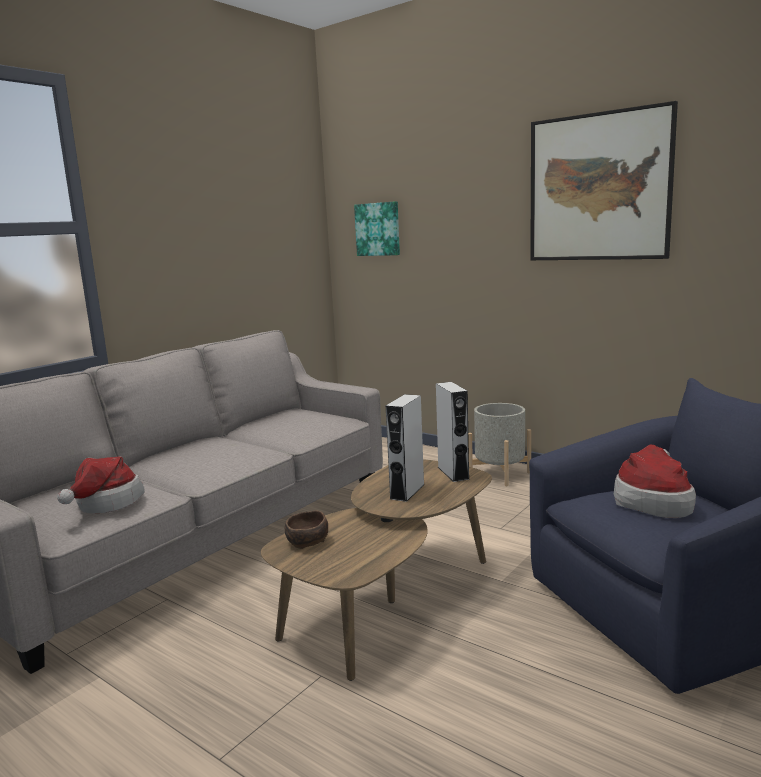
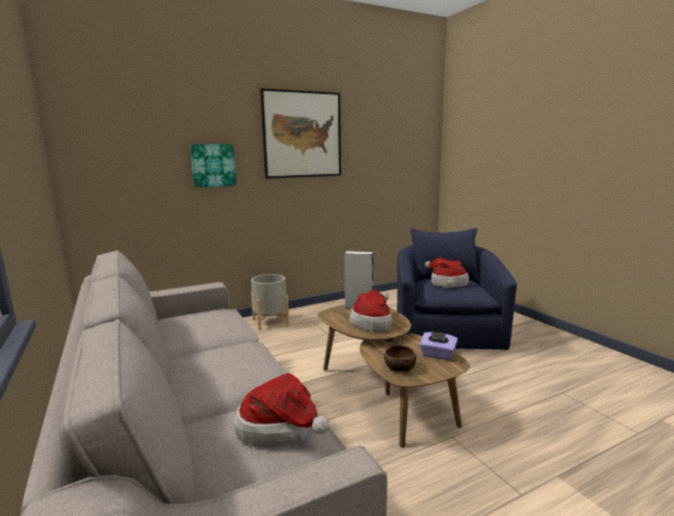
camera: 65 degrees left, 0 degrees up
picture [354,202,400,256] -> picture moved to [190,144,236,187]
grey speaker [386,394,424,502] -> hat [349,289,392,332]
none -> purple tissue box [420,331,458,361]

